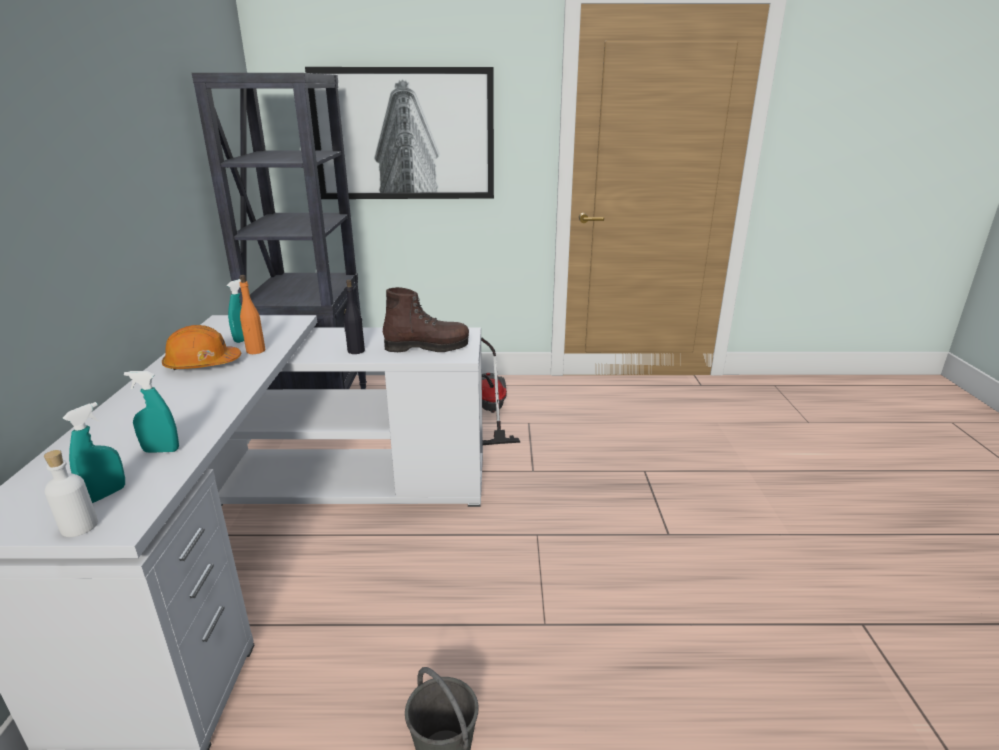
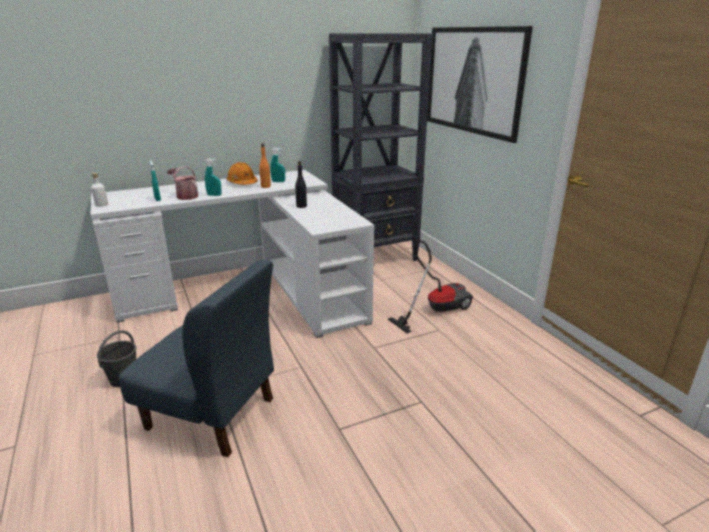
camera: 65 degrees right, 0 degrees up
turquoise spray bottle [63,402,125,503] -> turquoise spray bottle moved to [205,159,222,196]
brown boot [383,287,469,352] -> none
none -> blue chair [119,260,274,457]
none -> watering can [167,166,198,200]

